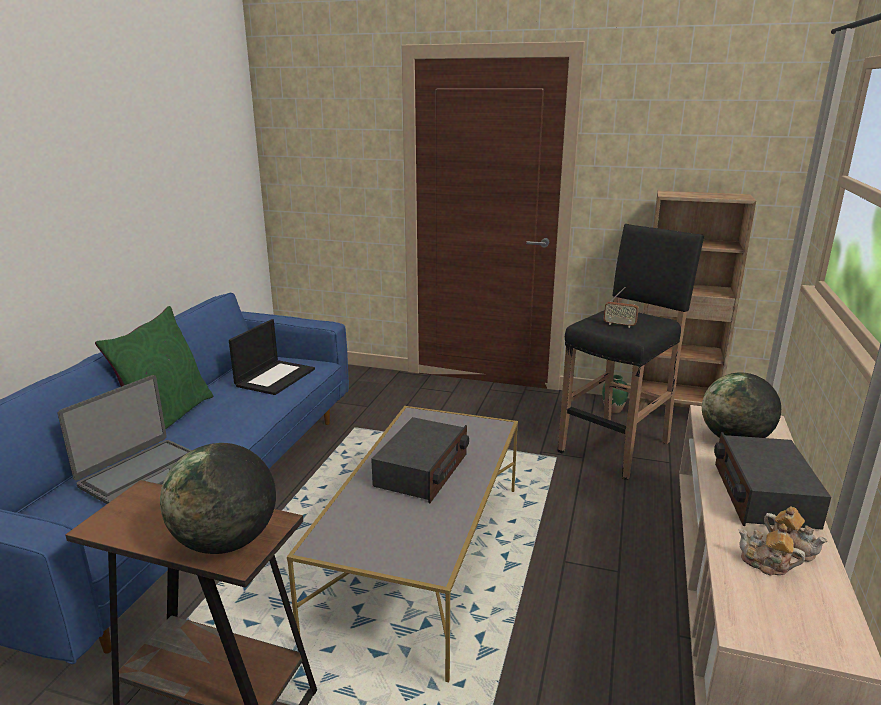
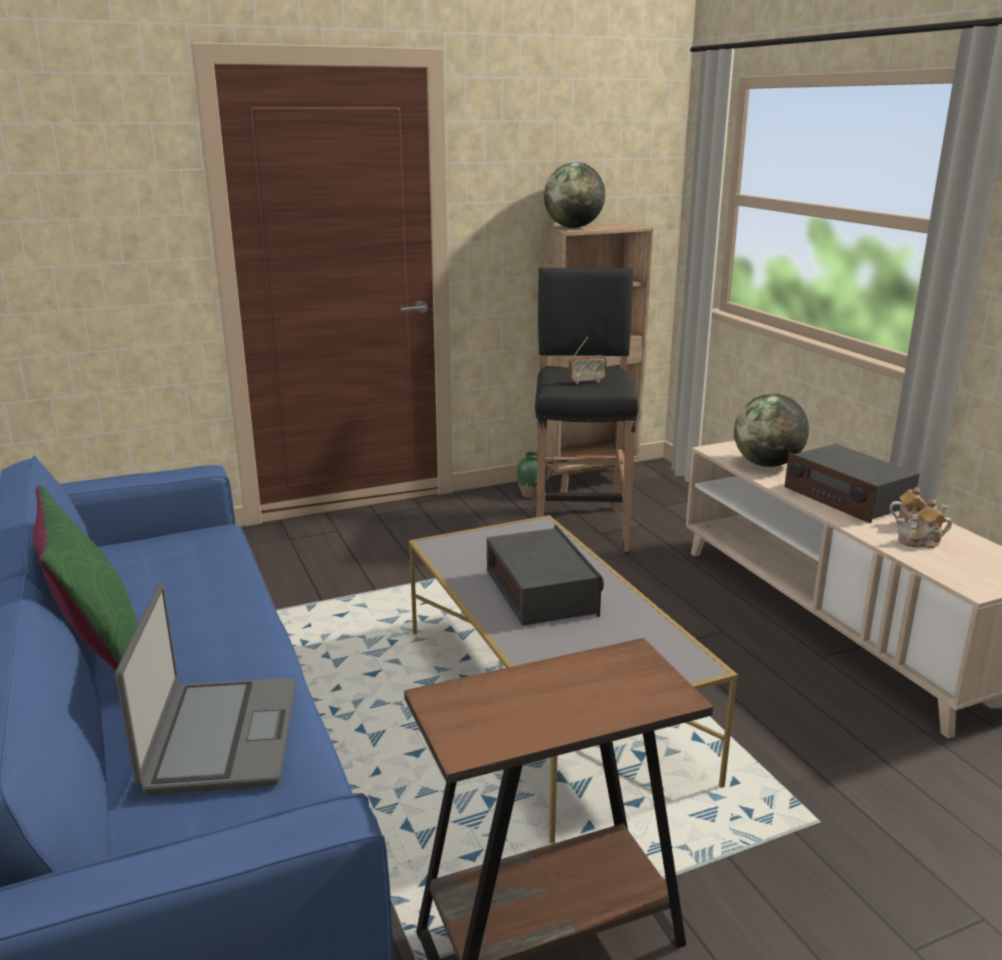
camera: 40 degrees left, 0 degrees up
globe [160,443,276,554] -> globe moved to [544,162,605,228]
laptop [229,319,315,395] -> none

